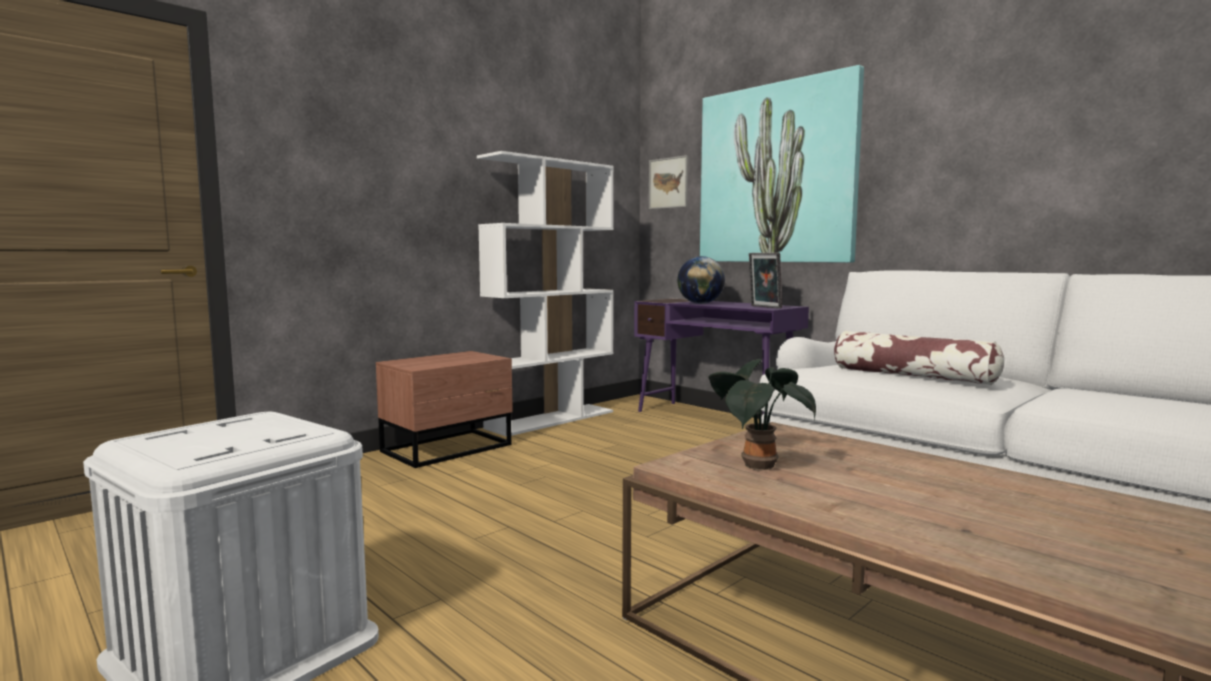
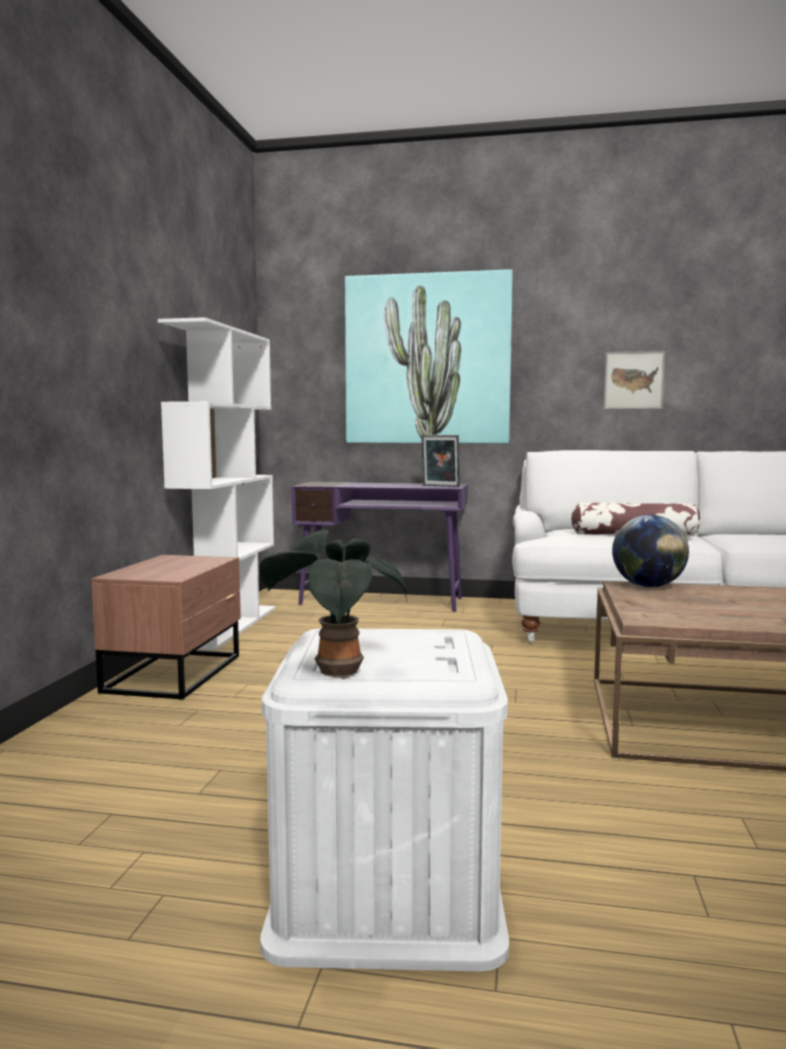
camera: 35 degrees left, 0 degrees up
picture [649,155,688,209] -> picture moved to [604,351,665,409]
globe [677,256,725,304] -> globe moved to [612,515,689,588]
potted plant [708,359,816,472] -> potted plant moved to [259,530,407,679]

